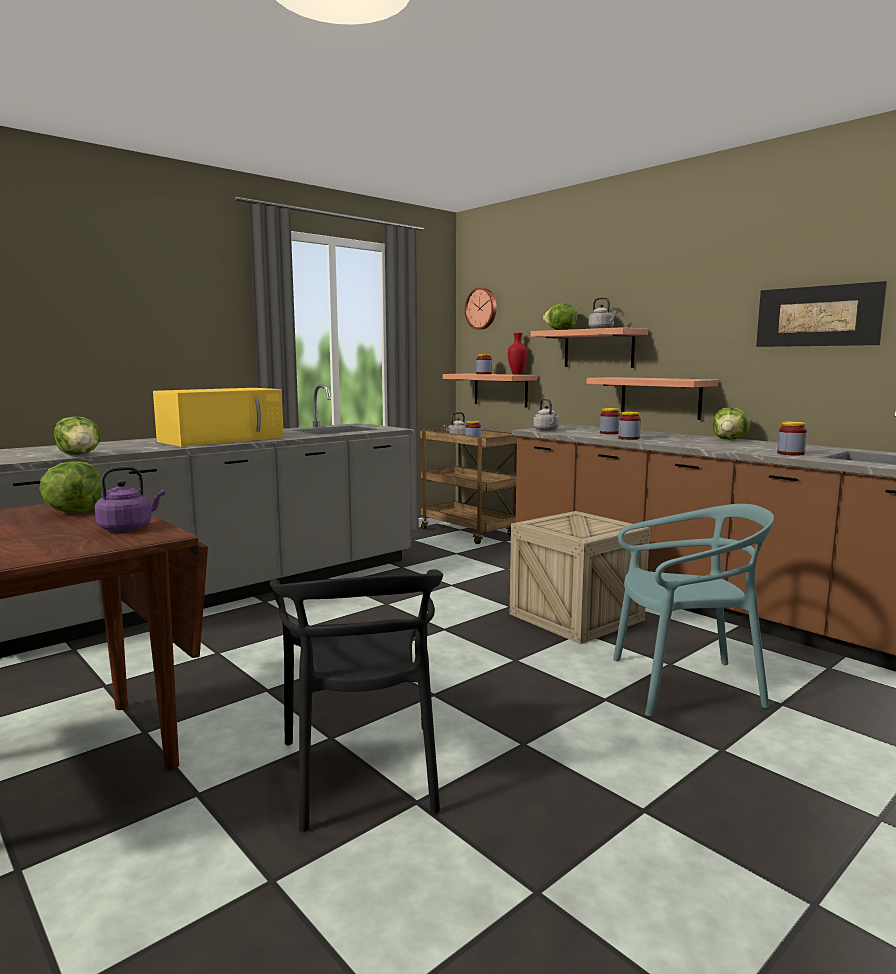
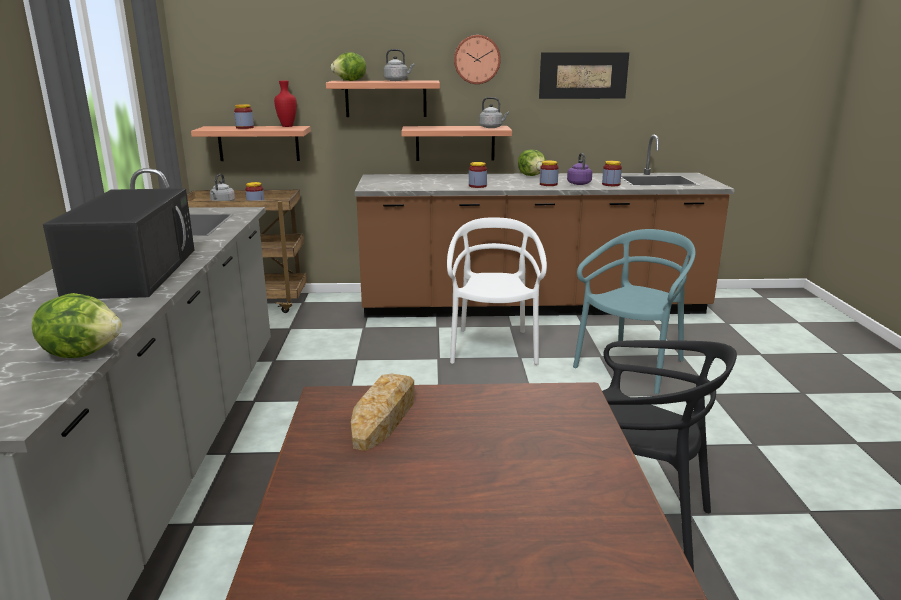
camera: 50 degrees left, 10 degrees up
lettuce [39,461,102,513] -> bread [351,374,415,451]
purple kettle [95,466,165,531] -> purple kettle moved to [567,153,592,185]
yellow microwave [153,388,284,447] -> black microwave [43,188,195,299]
wall clock [465,287,497,330] -> wall clock moved to [454,35,501,84]
crate [510,511,650,644] -> white chair [447,218,547,365]
grey kettle [533,398,559,431] -> grey kettle moved to [479,97,509,128]
jar [600,408,620,434] -> jar moved to [540,161,559,186]

